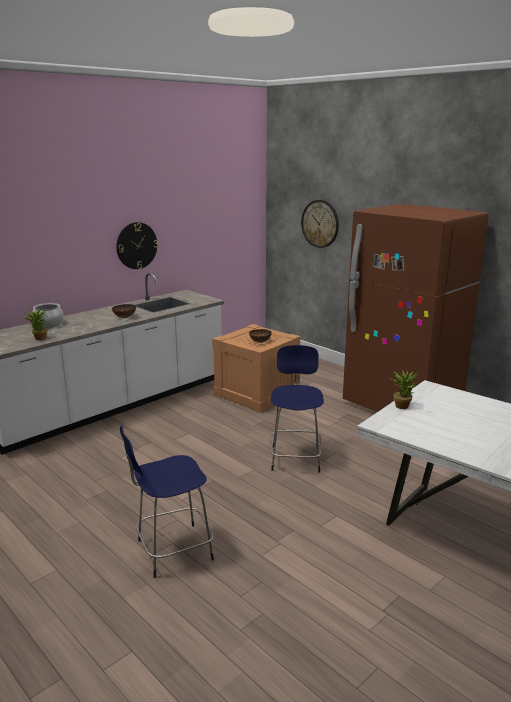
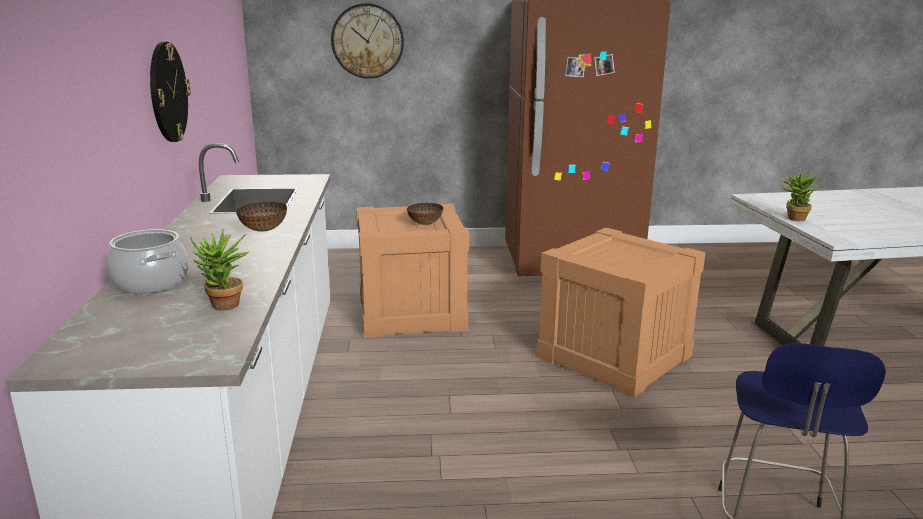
camera: 50 degrees left, 0 degrees up
blue stool [270,345,324,472] -> crate [537,227,706,398]

